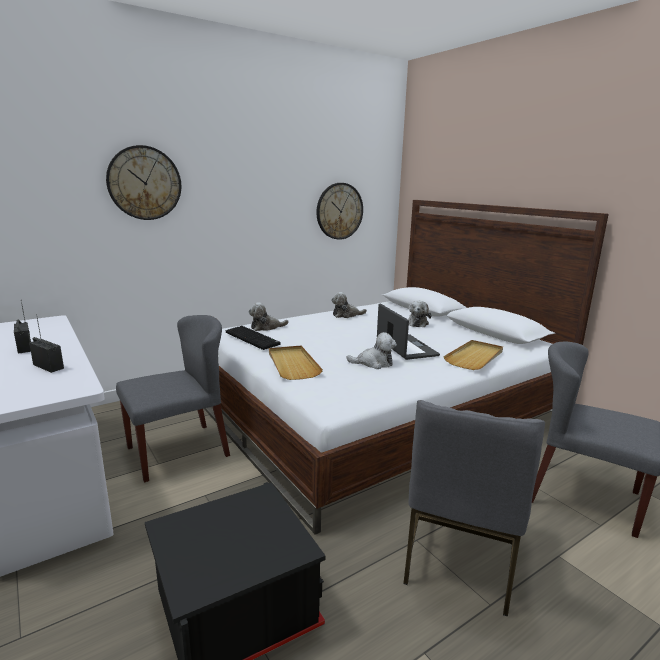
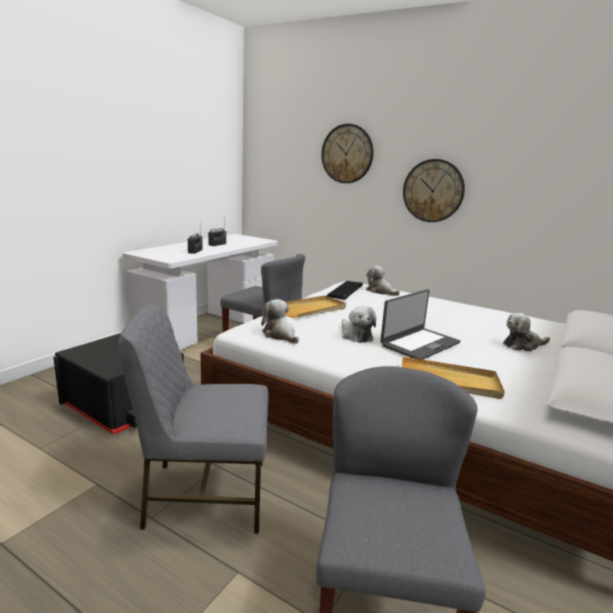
camera: 65 degrees right, 0 degrees up
wall clock [316,183,363,240] -> wall clock moved to [403,159,465,222]
plush toy [331,292,367,318] -> plush toy moved to [261,299,299,344]

